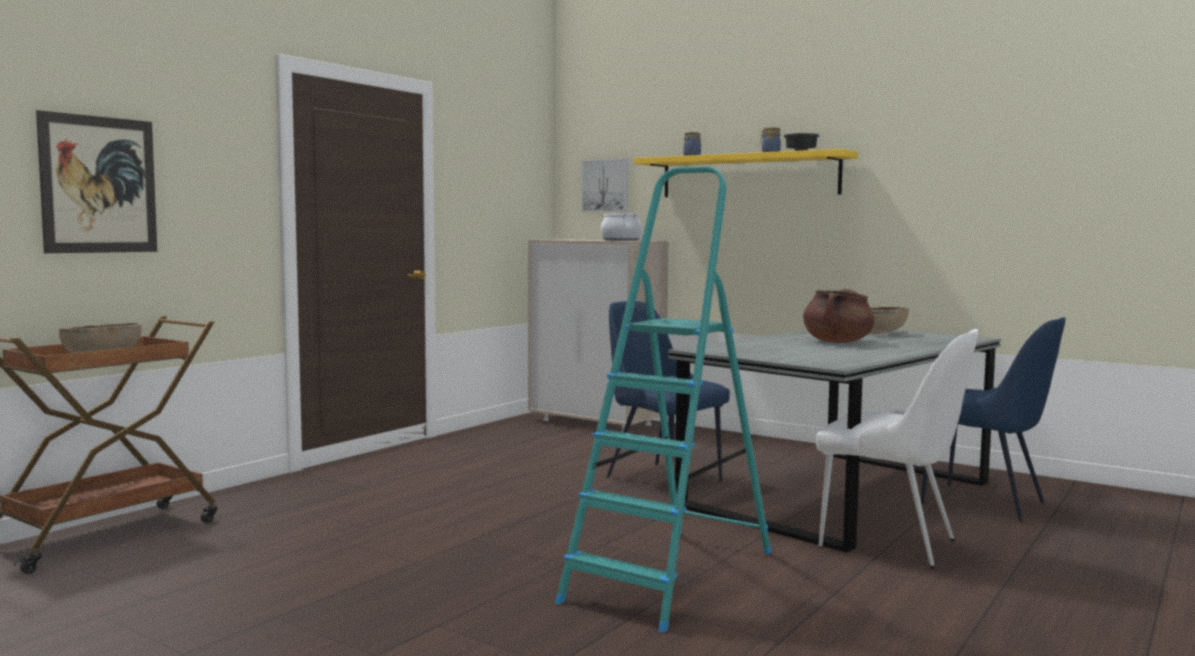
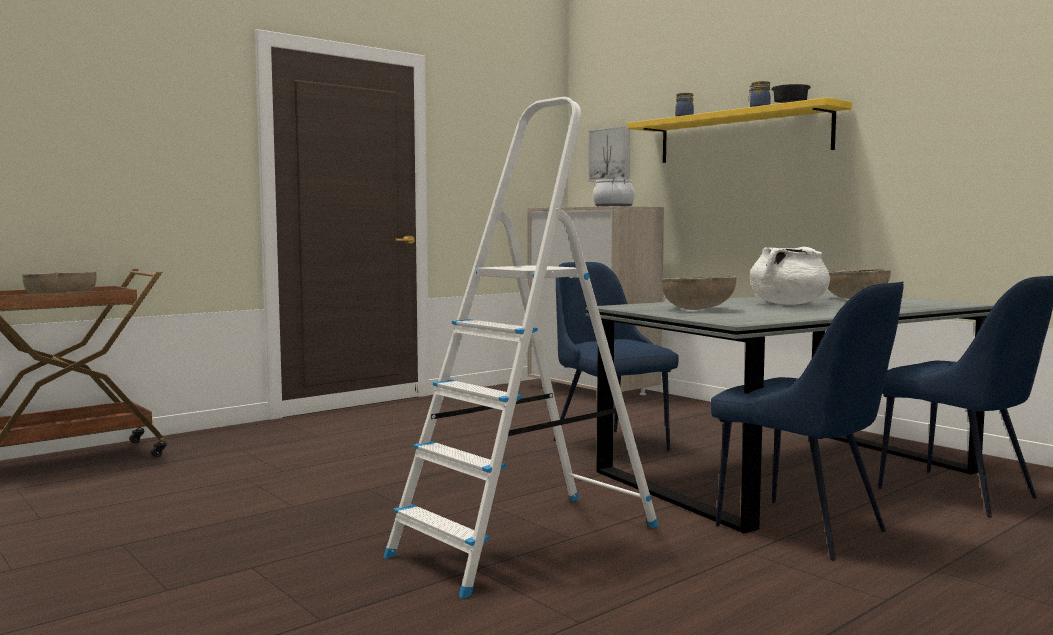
camera: 15 degrees right, 0 degrees up
picture [36,110,157,253] -> none
turquoise step ladder [555,166,772,633] -> white step ladder [383,97,659,599]
brown cooking pot [803,289,874,343] -> white cooking pot [750,247,830,305]
white chair [816,329,978,569] -> blue chair [711,282,904,561]
none -> brown bowl [662,276,737,310]

